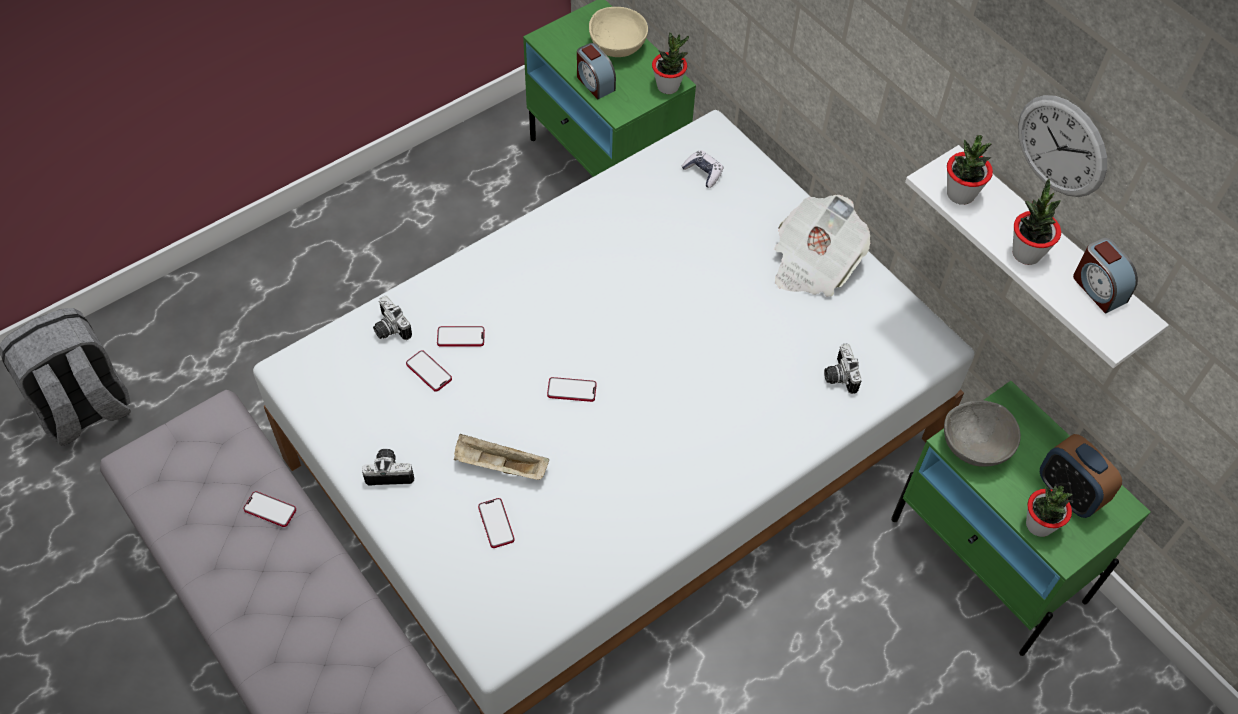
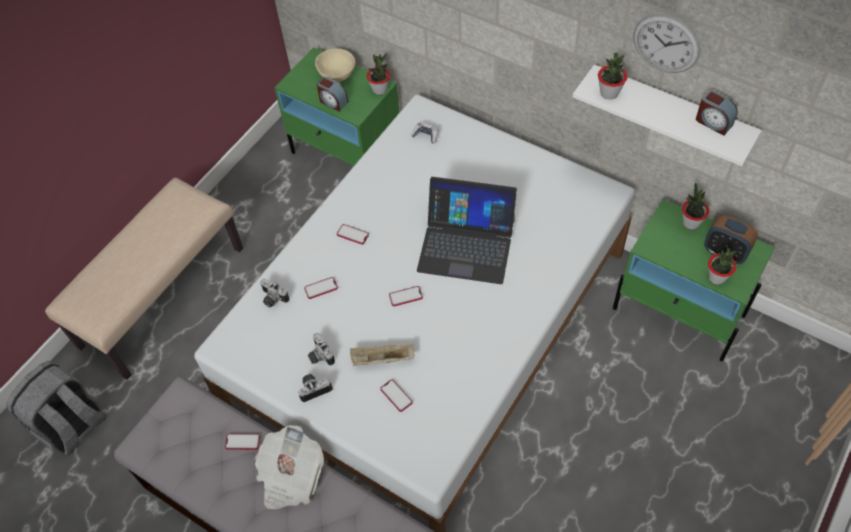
camera: 15 degrees left, 0 degrees up
phone [406,350,452,392] -> phone moved to [337,224,369,244]
newspaper [775,195,870,297] -> newspaper moved to [254,425,324,509]
camera [824,343,862,394] -> camera moved to [308,333,335,365]
grey bowl [944,400,1021,467] -> none
potted plant [1012,179,1061,265] -> potted plant moved to [682,182,709,229]
none -> beige bench [45,177,243,380]
none -> laptop [417,177,517,284]

